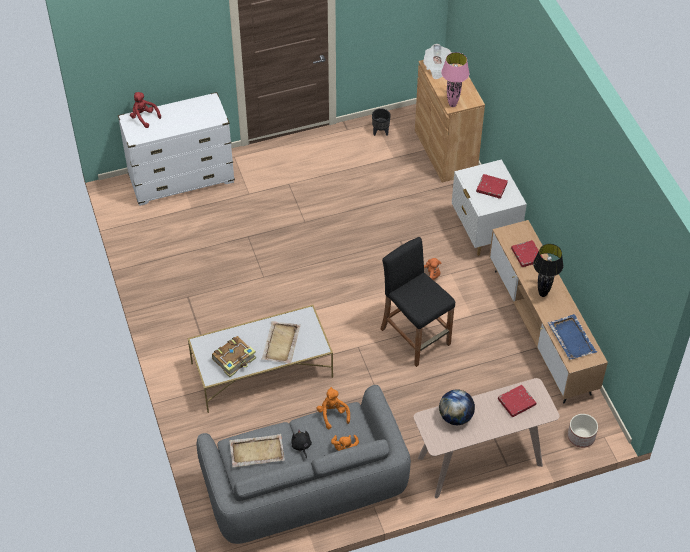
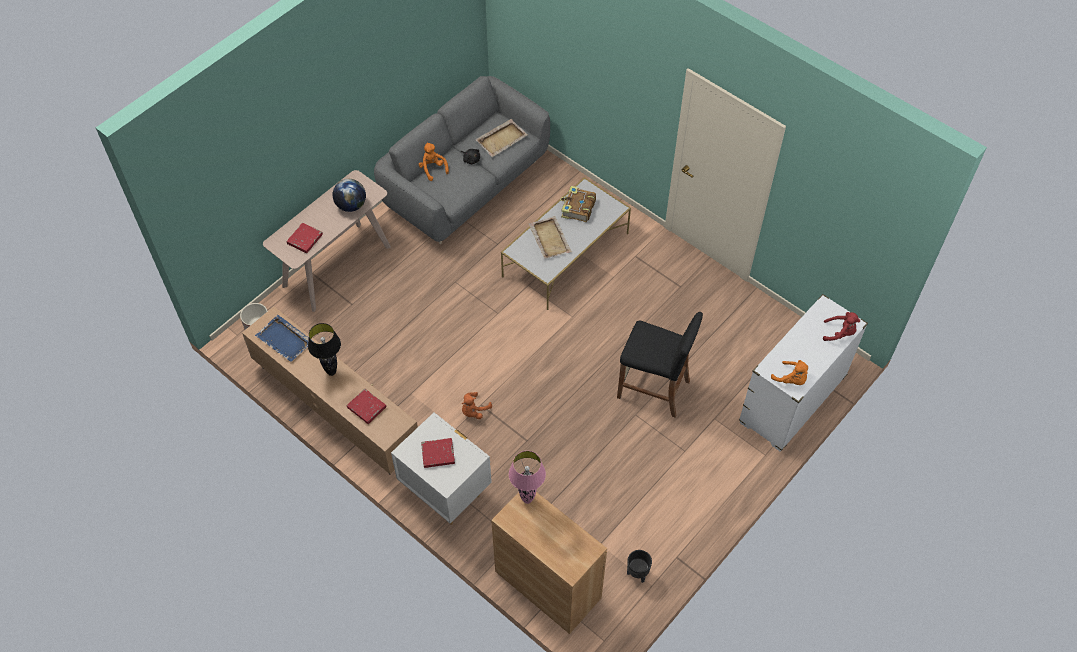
camera: 150 degrees right, 5 degrees up
orange plush toy [317,387,350,429] -> orange plush toy moved to [771,360,808,385]
black stool [380,237,455,367] -> black stool moved to [617,312,703,418]
newspaper [423,44,452,79] -> none

